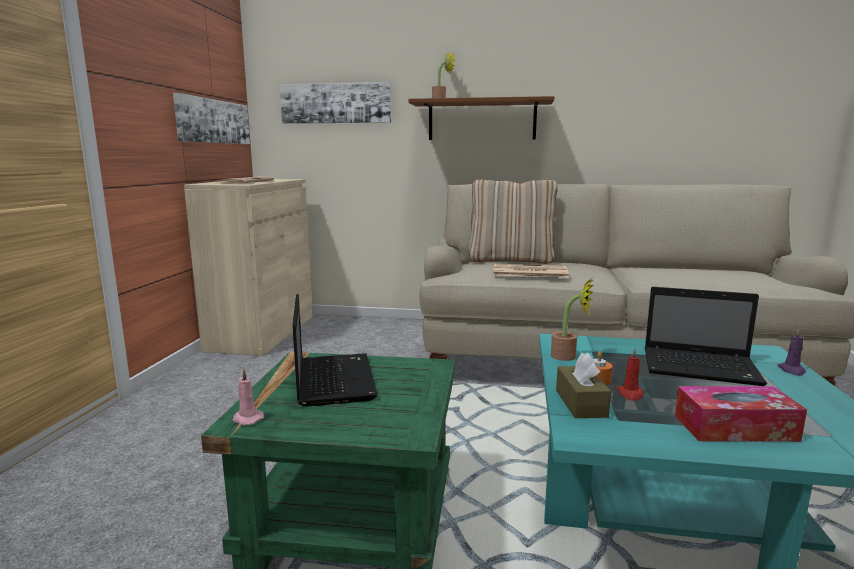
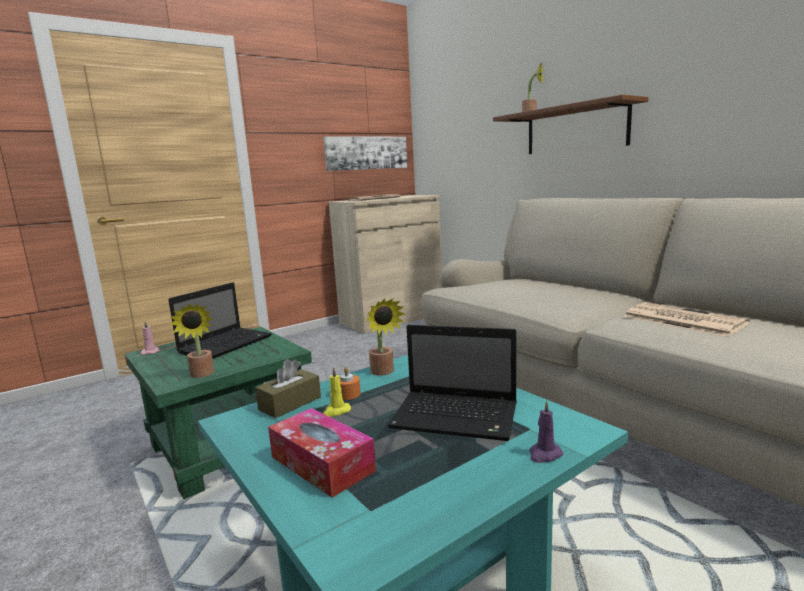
camera: 45 degrees right, 0 degrees up
picture [280,82,391,124] -> none
beige pillow [468,179,558,264] -> none
newspaper [493,264,569,278] -> newspaper moved to [624,302,750,337]
red candle [617,348,643,401] -> yellow candle [323,367,351,417]
laptop [645,287,767,386] -> laptop turned 45 degrees counterclockwise [388,325,517,441]
none -> potted plant [170,303,214,378]

